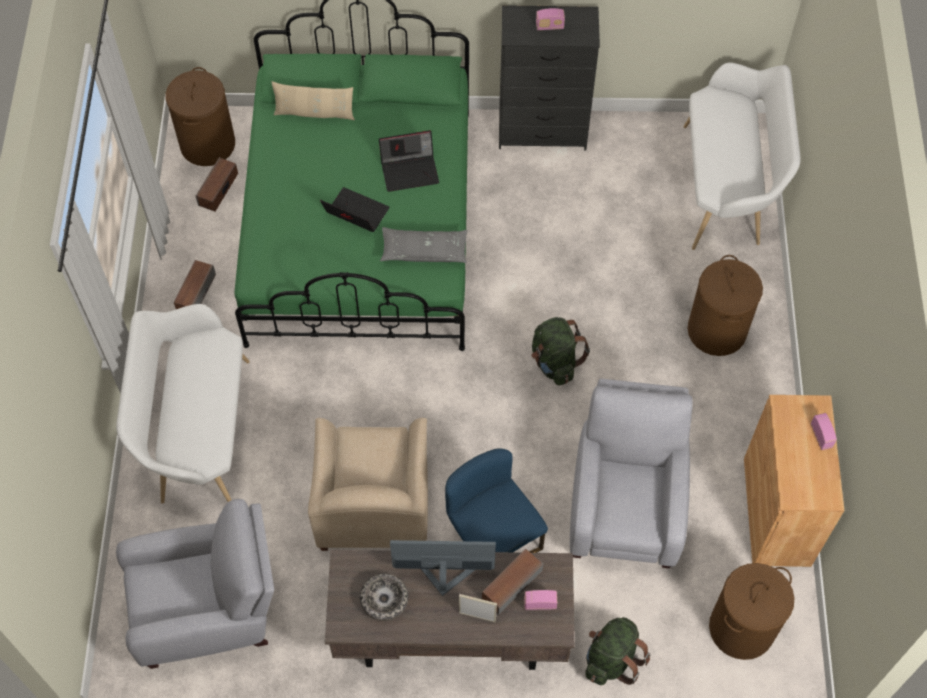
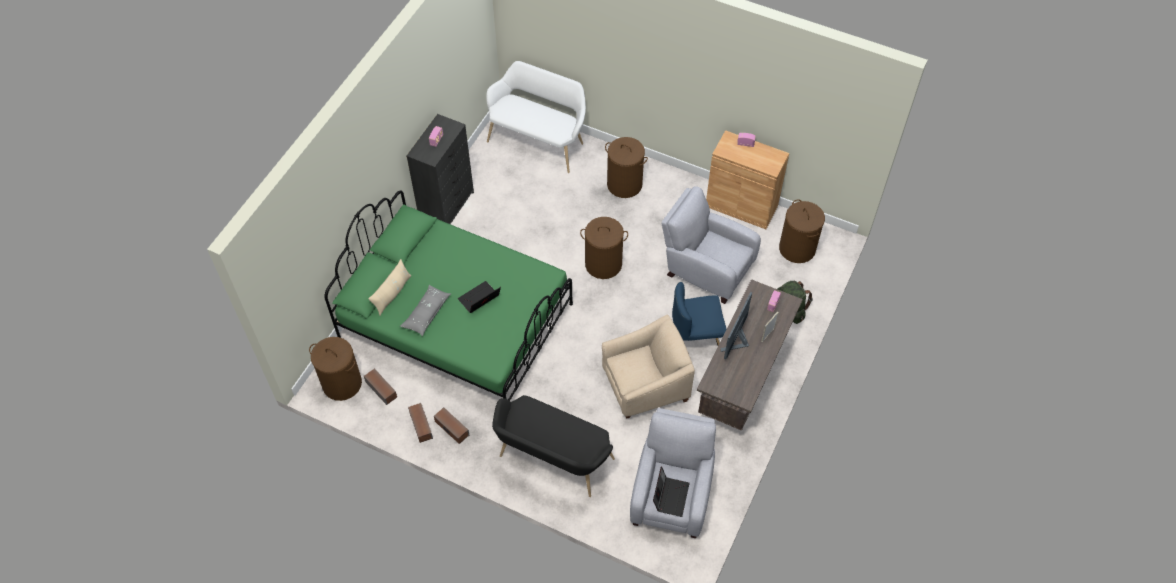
camera: 65 degrees left, 5 degrees down
white bench [116,304,250,504] -> black bench [492,395,615,497]
beige armchair [308,418,428,551] -> beige armchair turned 45 degrees counterclockwise [602,314,695,419]
bowl [360,574,408,621] -> none
laptop [379,130,439,192] -> laptop moved to [653,466,690,517]
grey pillow [380,227,468,263] -> grey pillow moved to [400,285,451,336]
speaker [482,548,543,615] -> speaker moved to [408,403,433,443]
green backpack [532,317,590,386] -> brown laundry basket [580,217,628,279]

